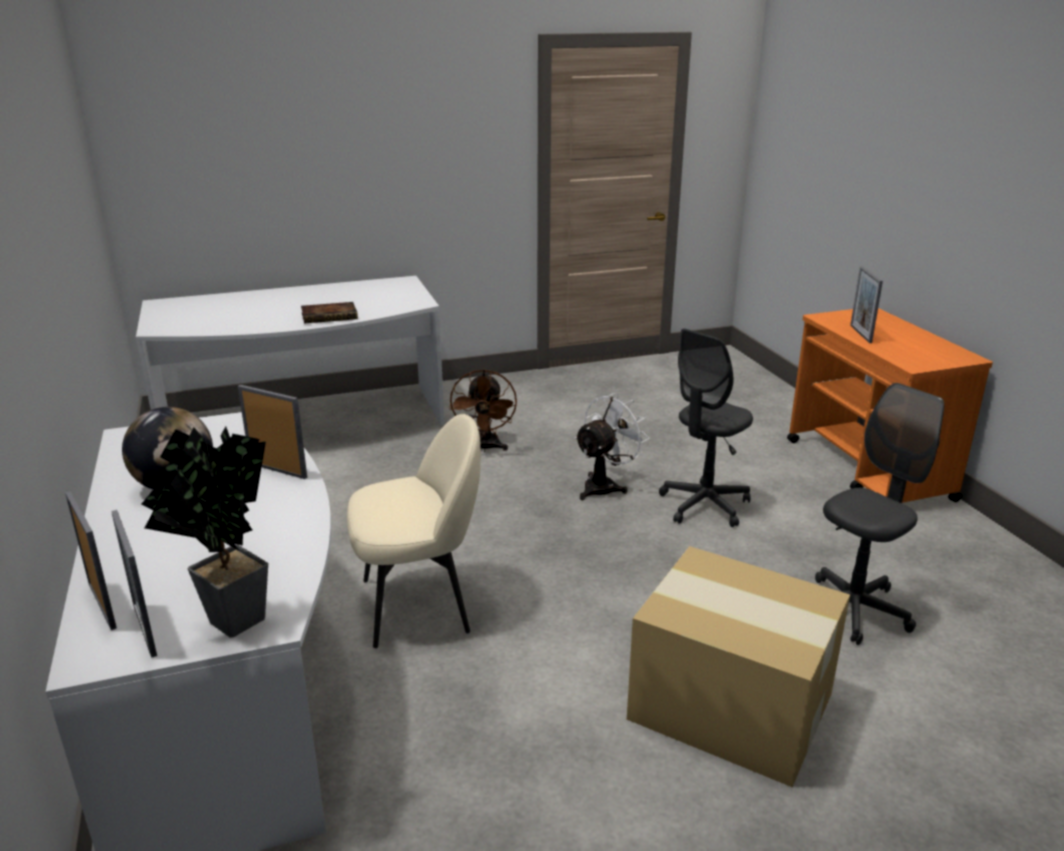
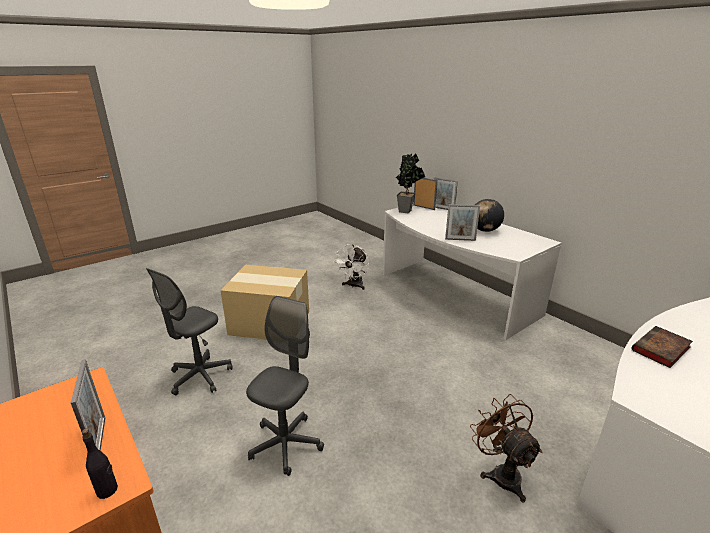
camera: 160 degrees right, 0 degrees up
beige chair [347,414,481,648] -> none
white fan [574,393,649,500] -> white fan moved to [333,244,369,290]
none -> black bottle [82,428,118,499]

